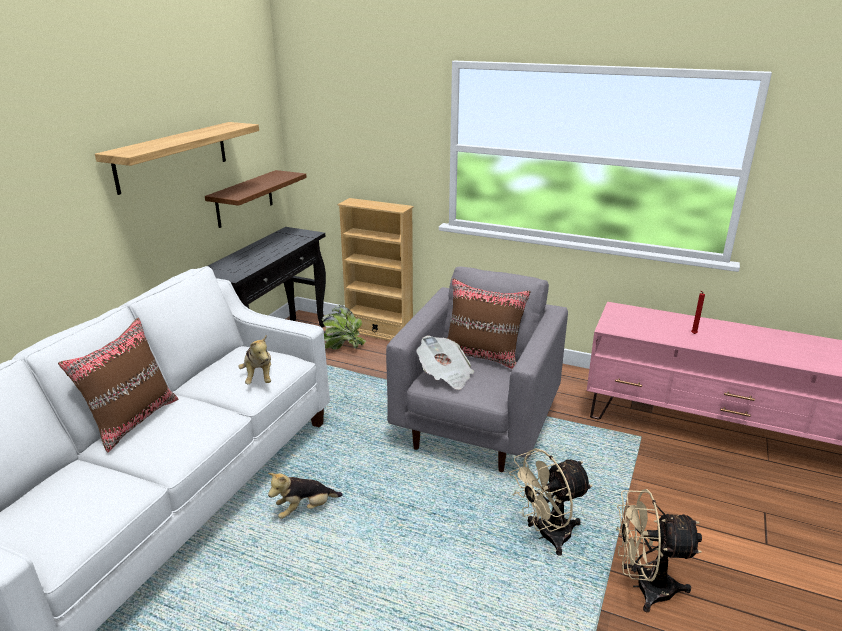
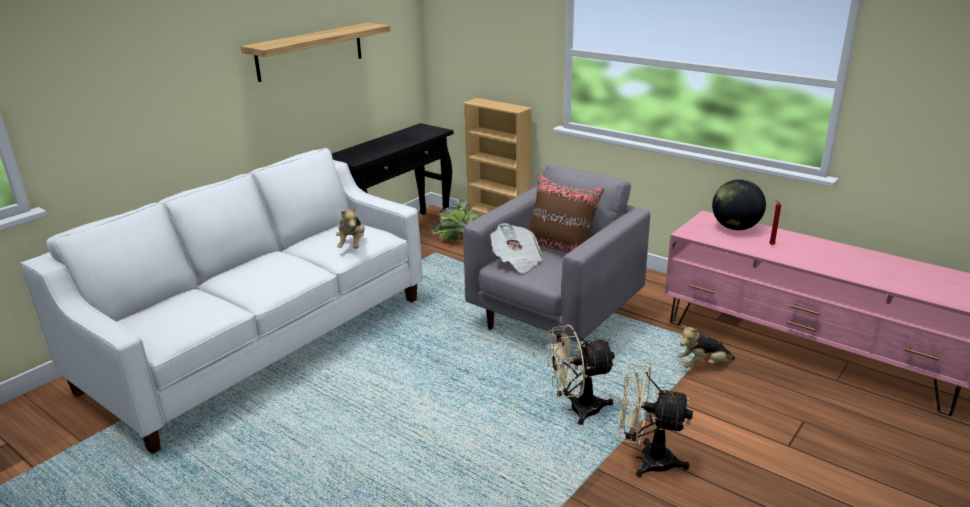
camera: 15 degrees right, 0 degrees up
brown pillow [58,318,179,452] -> none
brown shelf [205,170,307,228] -> none
plush toy [268,473,343,519] -> plush toy moved to [678,325,735,368]
none -> globe [712,179,766,230]

